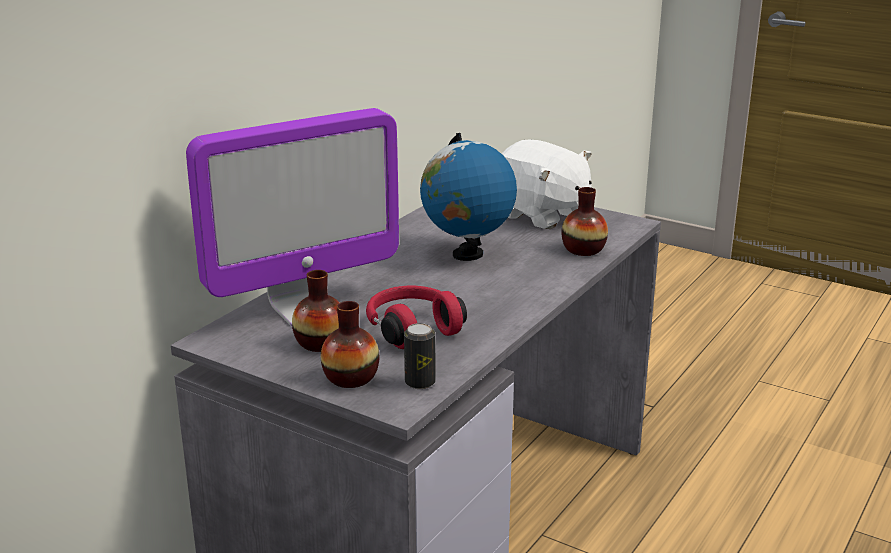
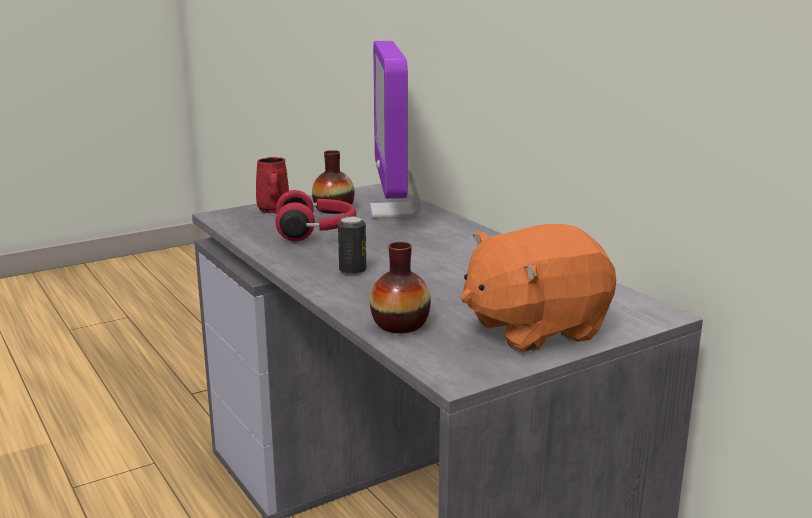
camera: 115 degrees right, 5 degrees down
vase [321,301,379,388] -> red mug [256,157,289,213]
can [404,323,435,389] -> can moved to [338,216,366,275]
globe [420,133,517,261] -> none
white plush toy [501,139,592,229] -> orange plush toy [461,224,616,352]

